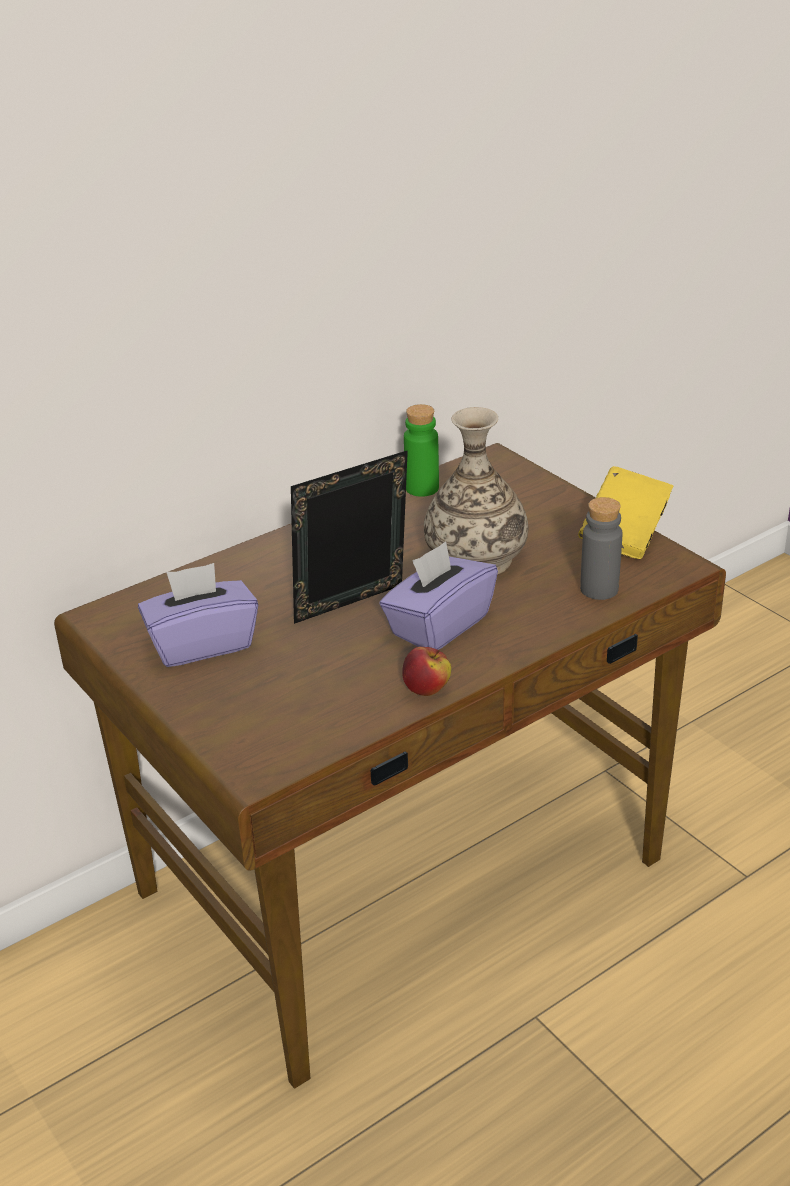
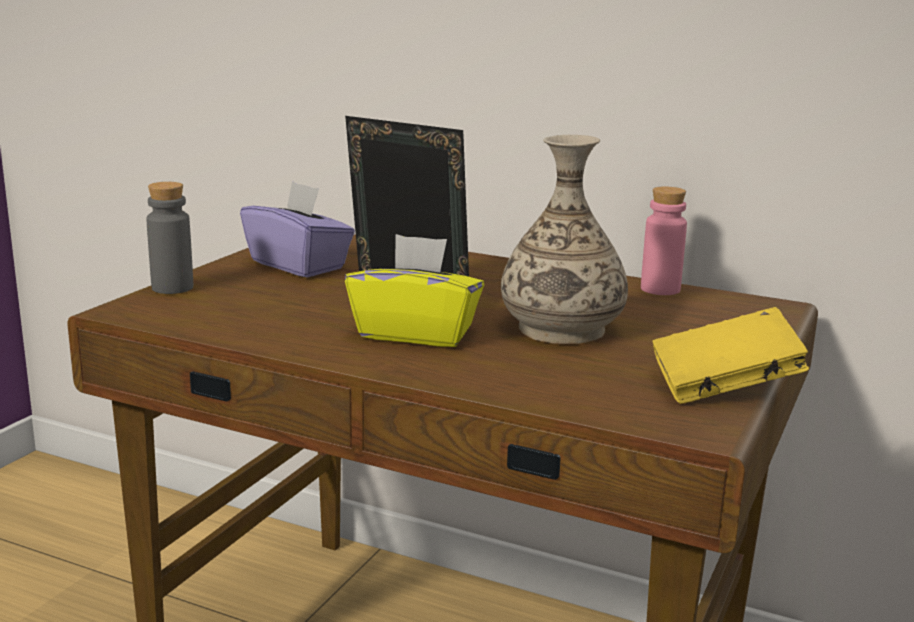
camera: 60 degrees right, 15 degrees down
purple tissue box [379,541,498,650] -> yellow tissue box [345,234,484,347]
apple [402,647,451,696] -> none
green bottle [404,404,439,497] -> pink bottle [641,187,687,295]
grey bottle [580,497,623,600] -> grey bottle moved to [146,182,193,294]

